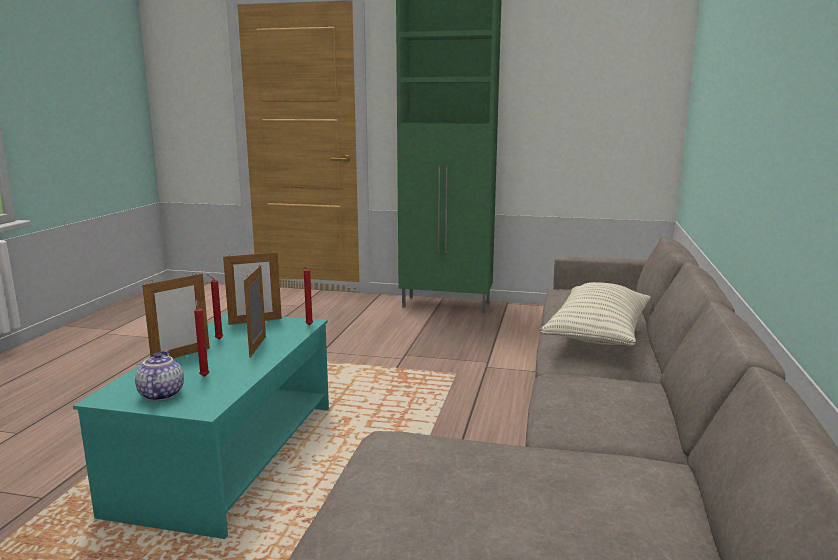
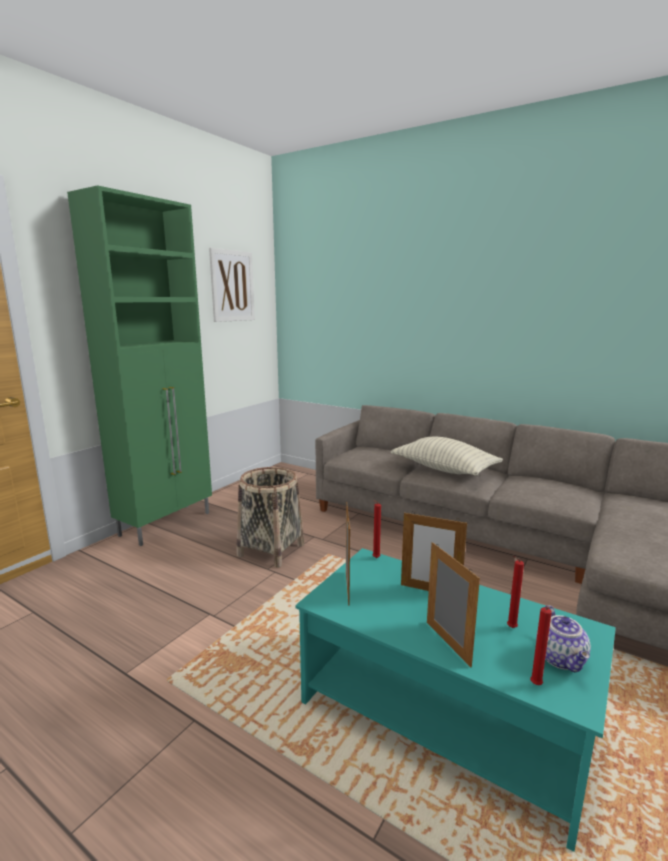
camera: 70 degrees left, 0 degrees up
teapot [135,351,184,401] -> teapot turned 105 degrees counterclockwise [536,605,591,672]
red candle [206,274,223,340] -> red candle moved to [530,607,552,685]
none -> picture [209,248,255,322]
none -> basket [237,467,304,567]

